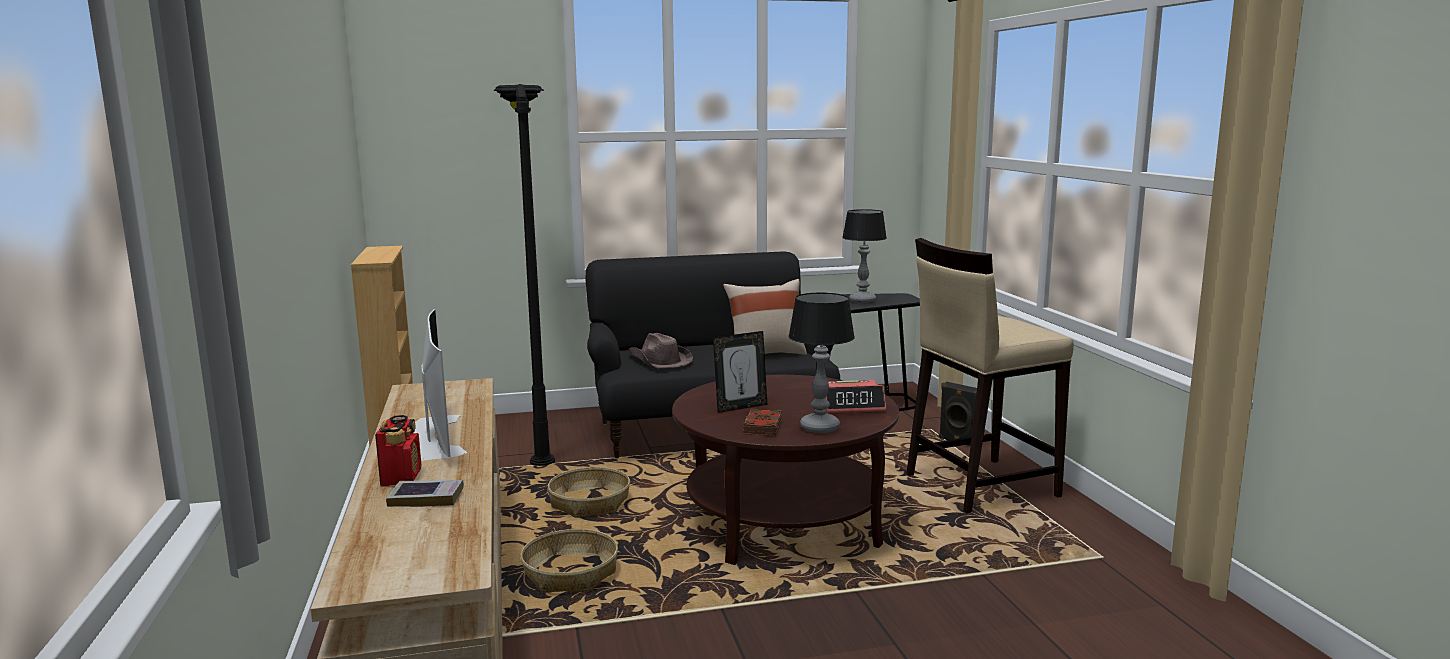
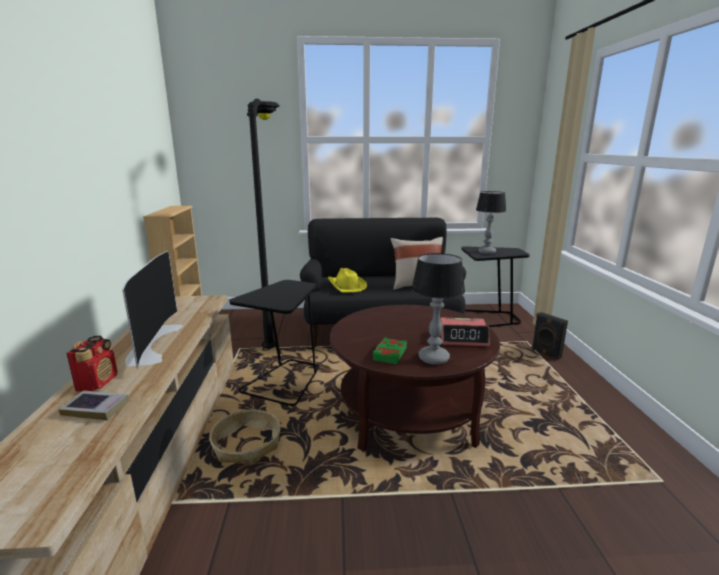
camera: 10 degrees right, 5 degrees up
basket [548,467,630,518] -> black side table [229,280,319,406]
brown hat [628,333,693,368] -> yellow hat [328,268,367,292]
picture frame [713,331,767,413] -> none
brown book [743,409,782,436] -> green book [372,337,407,364]
beige stool [906,238,1074,513] -> none

